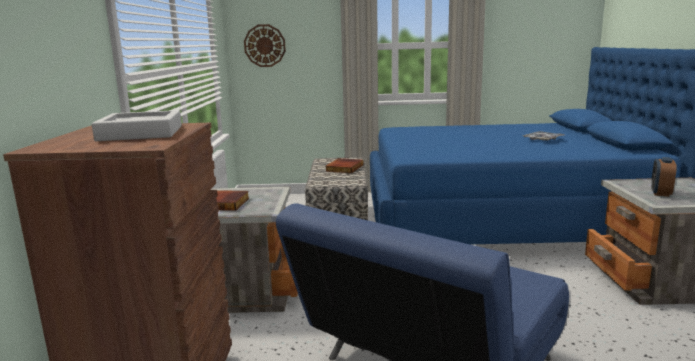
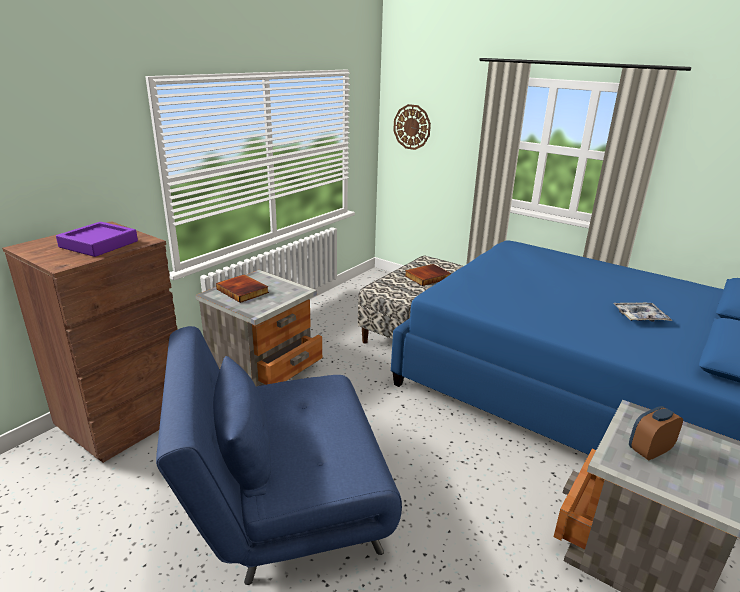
camera: 35 degrees right, 10 degrees up
grey tray [92,110,182,141] -> purple tray [56,222,138,257]

